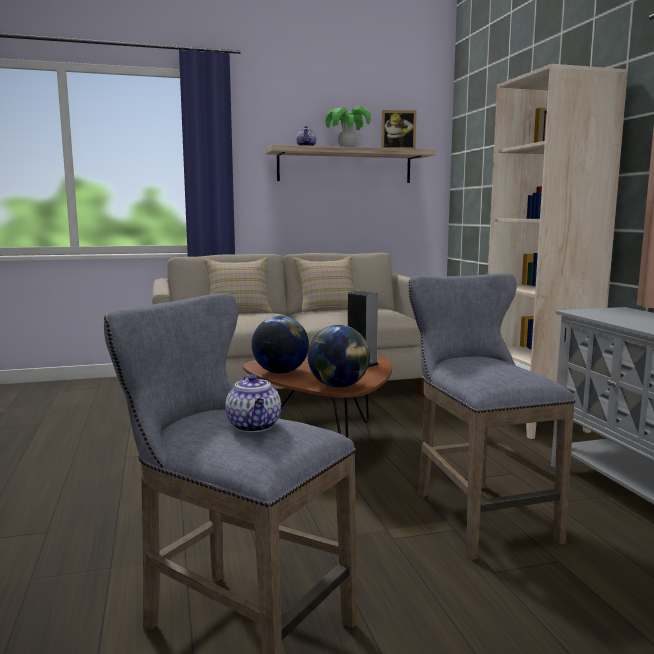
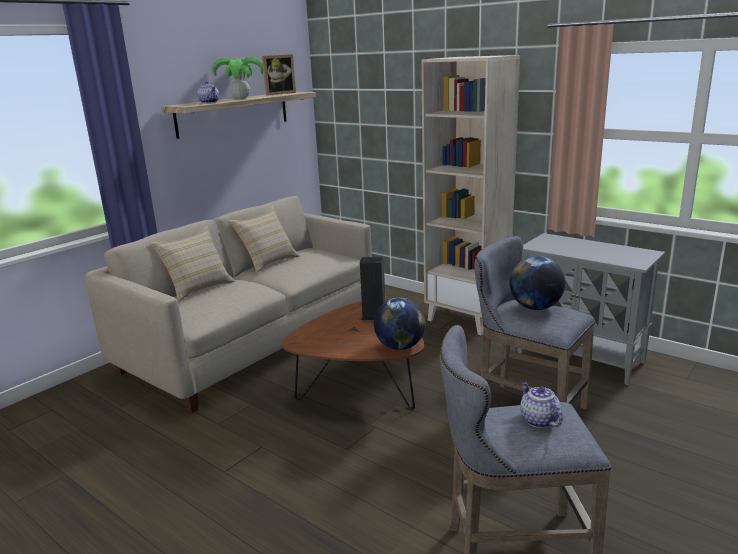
camera: 35 degrees left, 10 degrees up
teapot [225,374,281,432] -> teapot turned 150 degrees counterclockwise [520,381,563,428]
globe [251,316,309,374] -> globe moved to [509,256,565,310]

